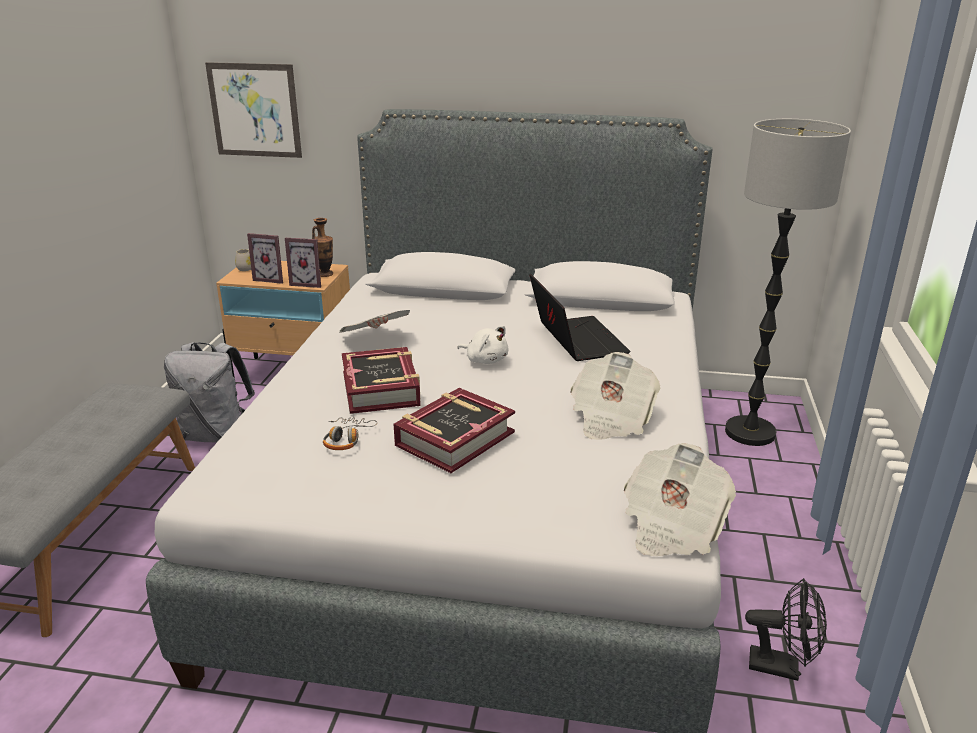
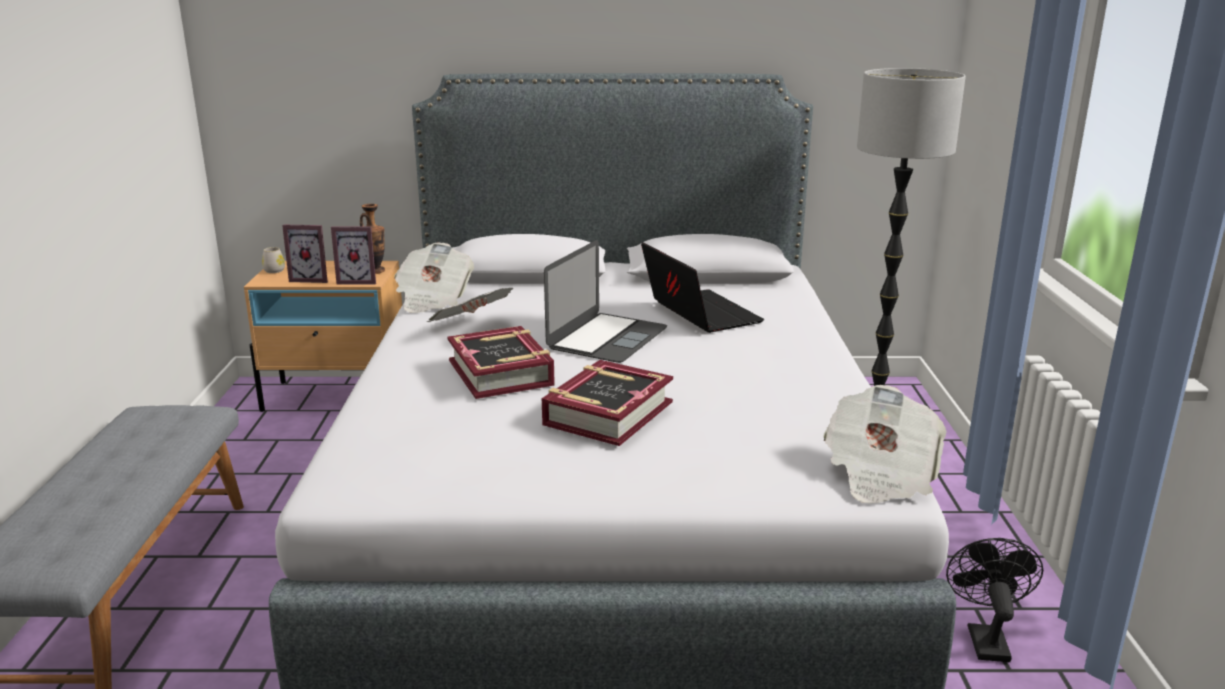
camera: 10 degrees left, 5 degrees down
grey backpack [164,342,255,443] -> none
picture [205,62,302,158] -> none
headphones [323,417,377,450] -> none
white plush toy [457,326,508,364] -> laptop [544,240,667,363]
newspaper [570,352,660,440] -> newspaper moved to [394,243,474,313]
black fan [745,578,827,681] -> black fan turned 90 degrees counterclockwise [946,538,1043,662]

